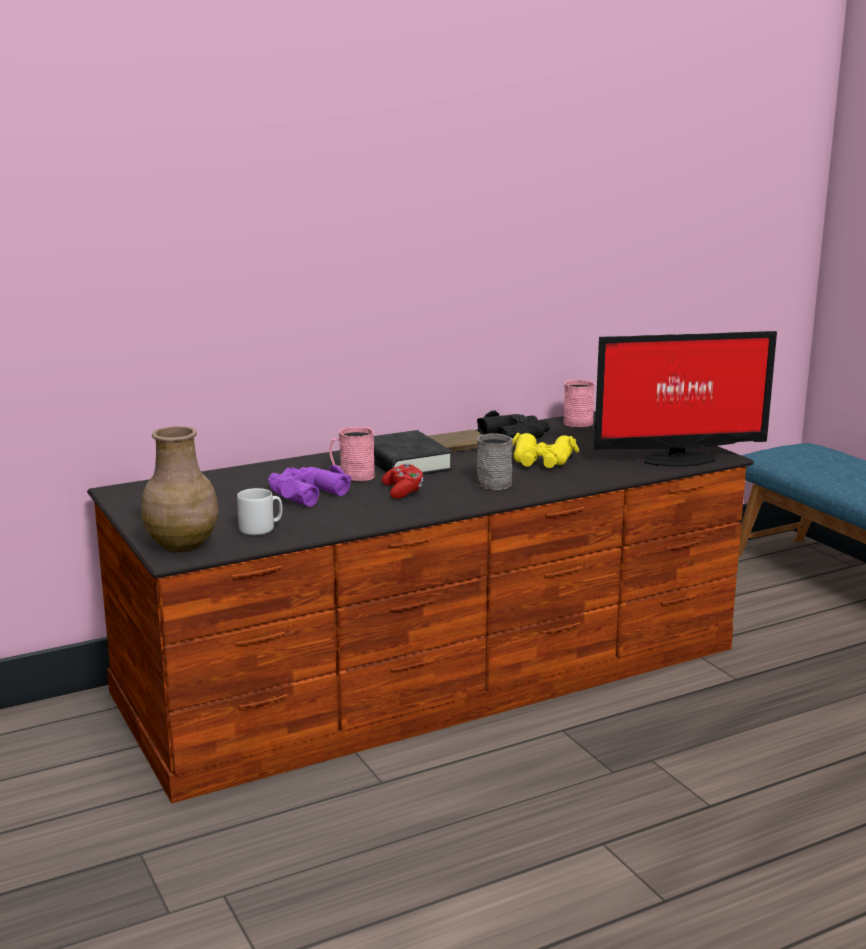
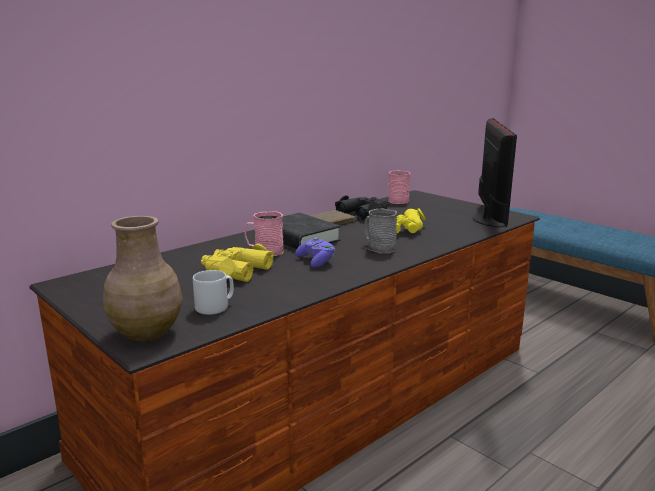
camera: 15 degrees left, 0 degrees up
purple binoculars [268,465,351,507] -> yellow binoculars [201,244,274,282]
red game controller [382,463,423,499] -> purple game controller [295,237,335,268]
monitor [594,331,777,466] -> monitor turned 60 degrees counterclockwise [473,118,517,227]

